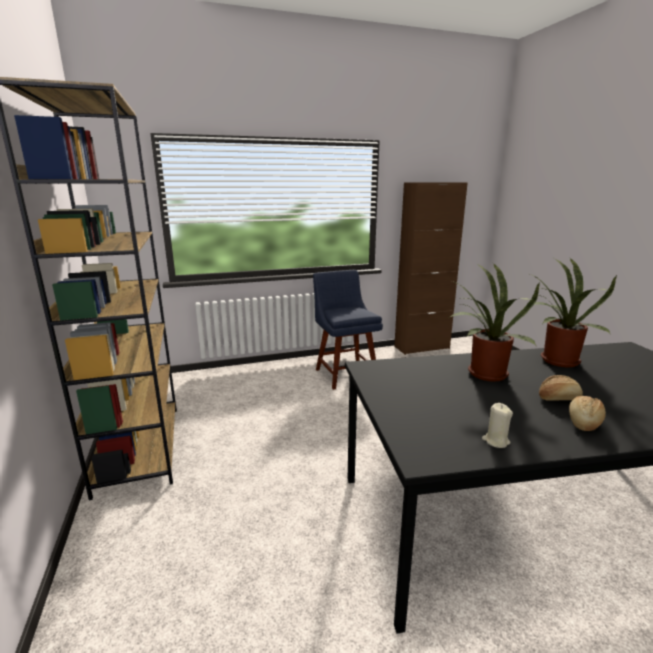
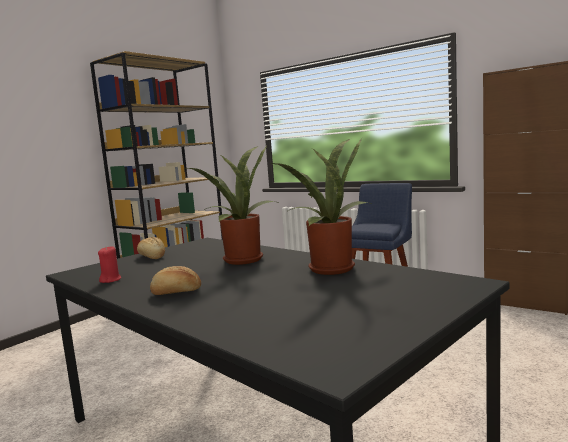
camera: 55 degrees right, 10 degrees down
beige candle [482,403,513,448] -> red candle [98,246,121,283]
bread [539,375,583,401] -> bread moved to [137,237,165,259]

